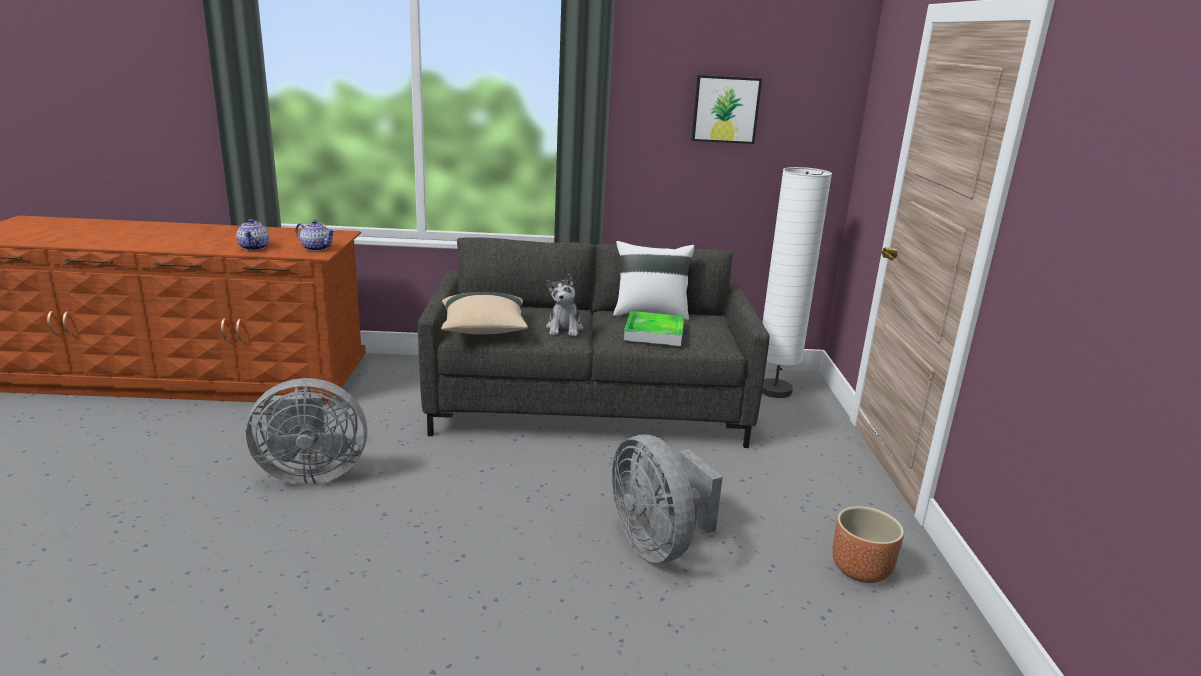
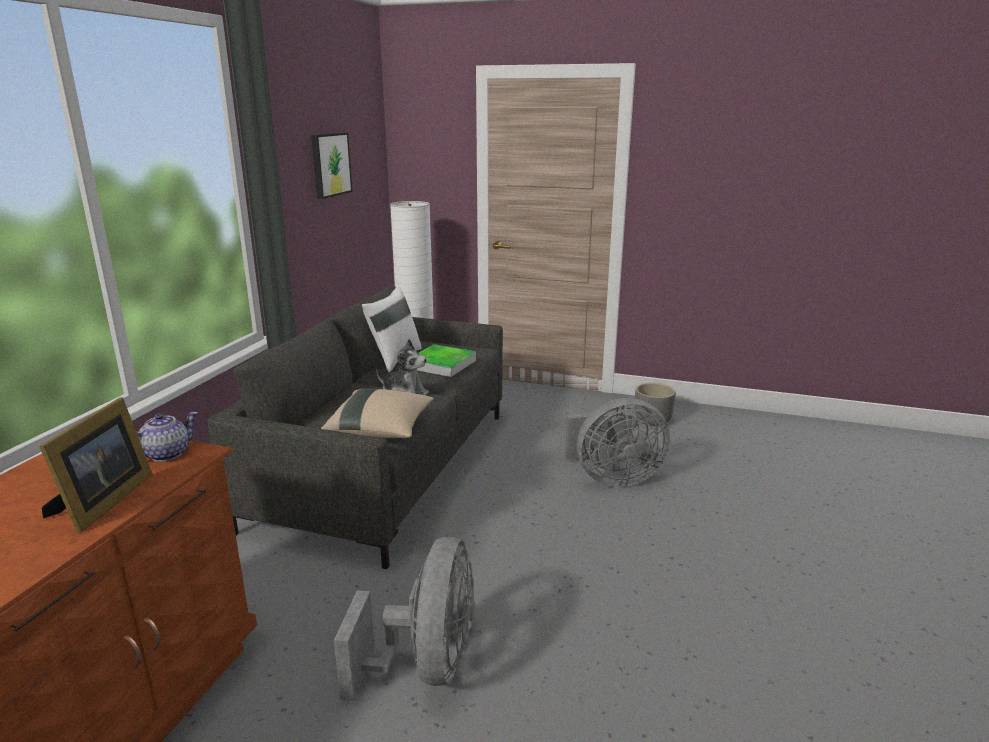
camera: 70 degrees left, 0 degrees up
teapot [236,219,270,251] -> picture frame [39,397,153,533]
brown planter [832,506,904,583] -> grey planter [635,383,676,426]

